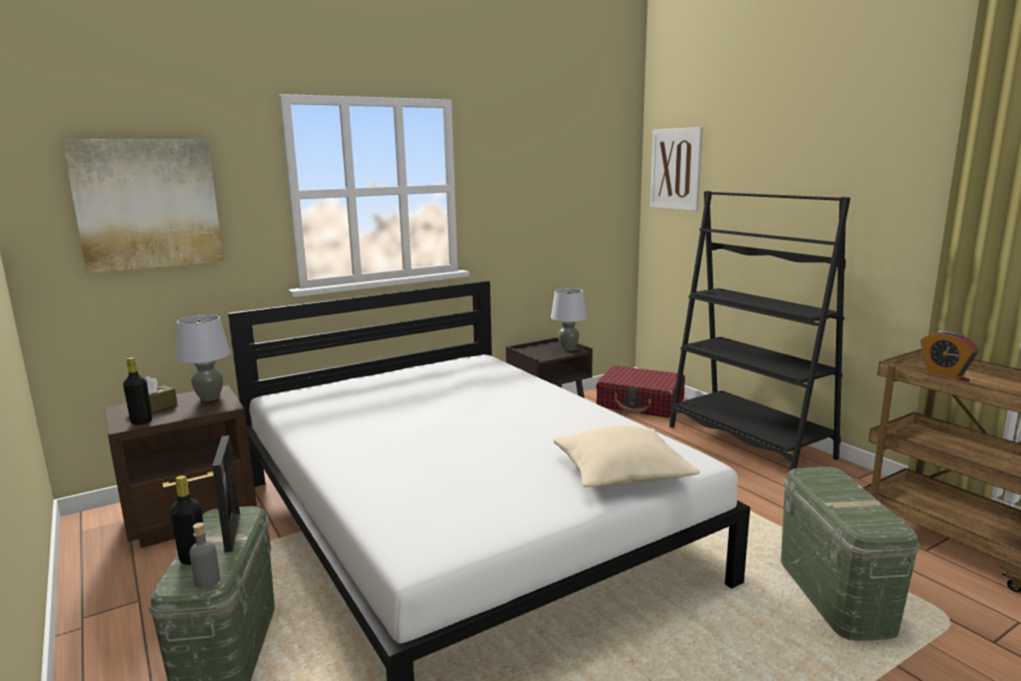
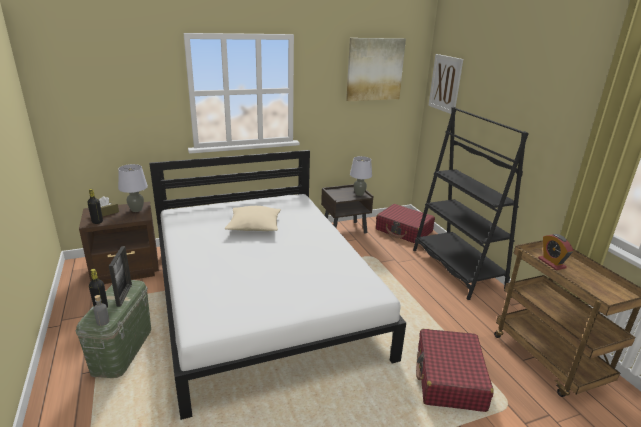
camera: 10 degrees right, 10 degrees up
picture [62,139,224,273] -> picture moved to [346,38,406,101]
beige pillow [553,426,700,487] -> beige pillow moved to [225,206,281,231]
green storage box [781,467,920,641] -> red suitcase [416,329,493,412]

